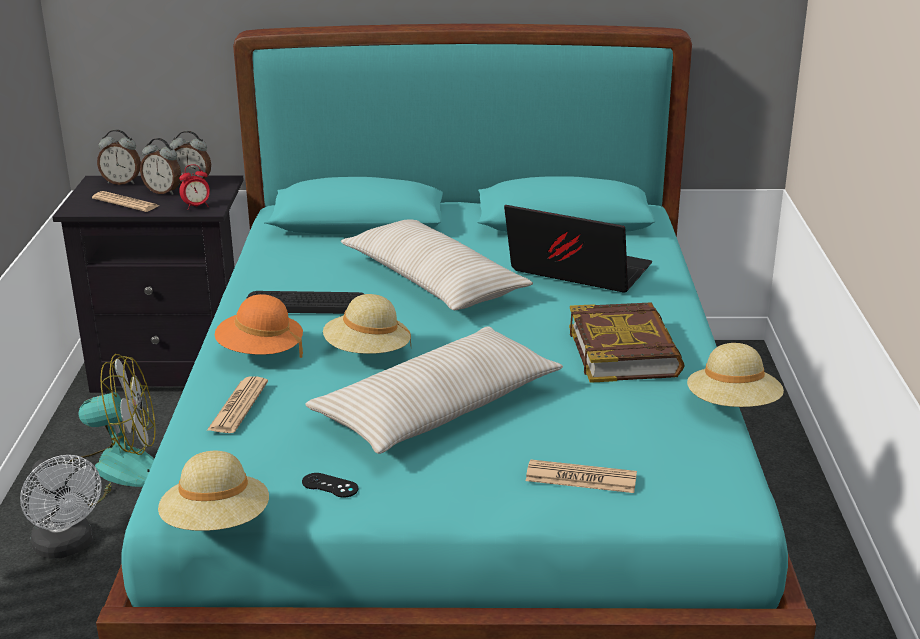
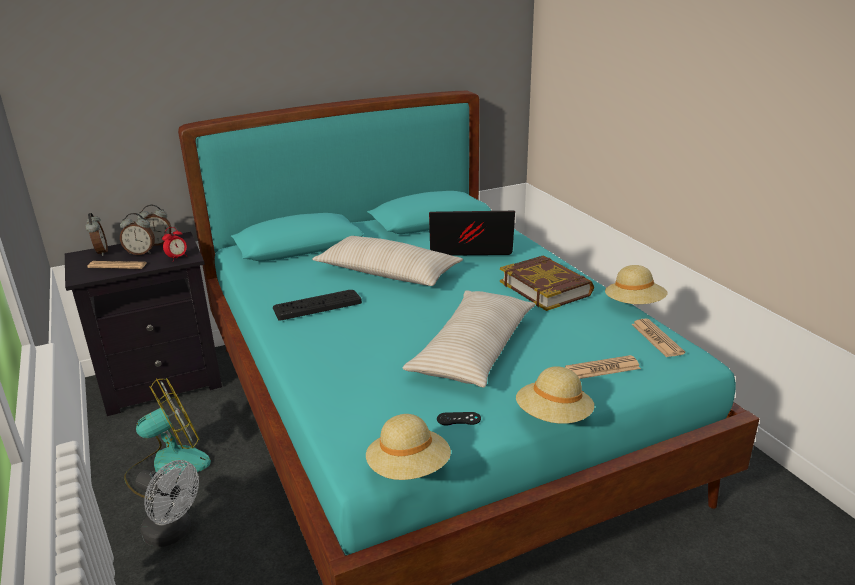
camera: 25 degrees left, 0 degrees up
alarm clock [97,129,141,185] -> alarm clock turned 90 degrees counterclockwise [85,213,108,256]
newspaper [207,376,268,433] -> newspaper moved to [631,319,685,357]
orange hat [215,294,303,358] -> none
beige hat [323,294,411,354] -> beige hat moved to [516,366,594,424]

